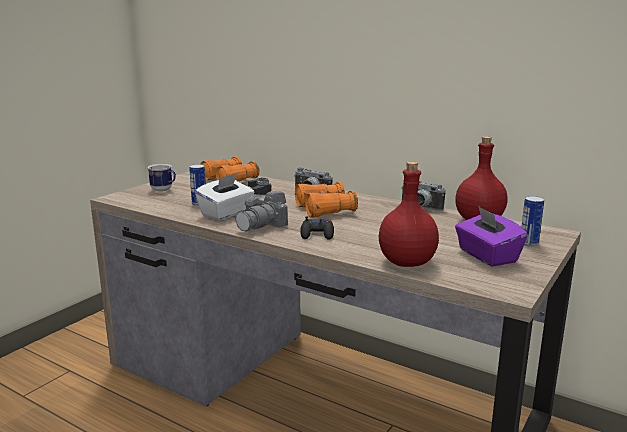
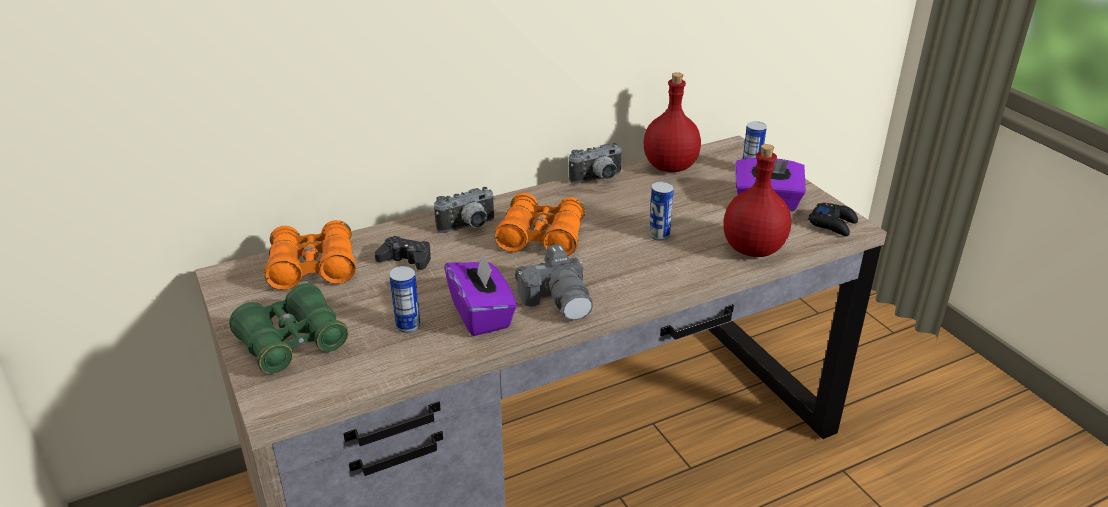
camera: 60 degrees left, 15 degrees up
mug [148,164,176,192] -> green binoculars [229,283,349,374]
white tissue box [195,173,254,220] -> purple tissue box [444,252,517,336]
black game controller [300,216,334,240] -> black game controller moved to [808,203,858,236]
none -> can [649,182,674,241]

